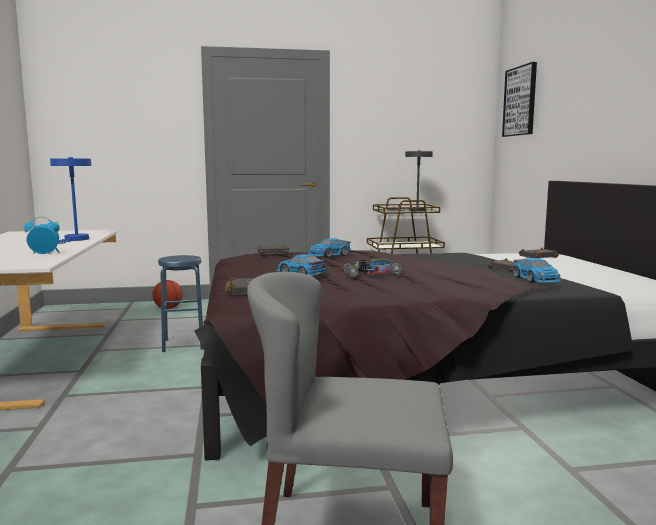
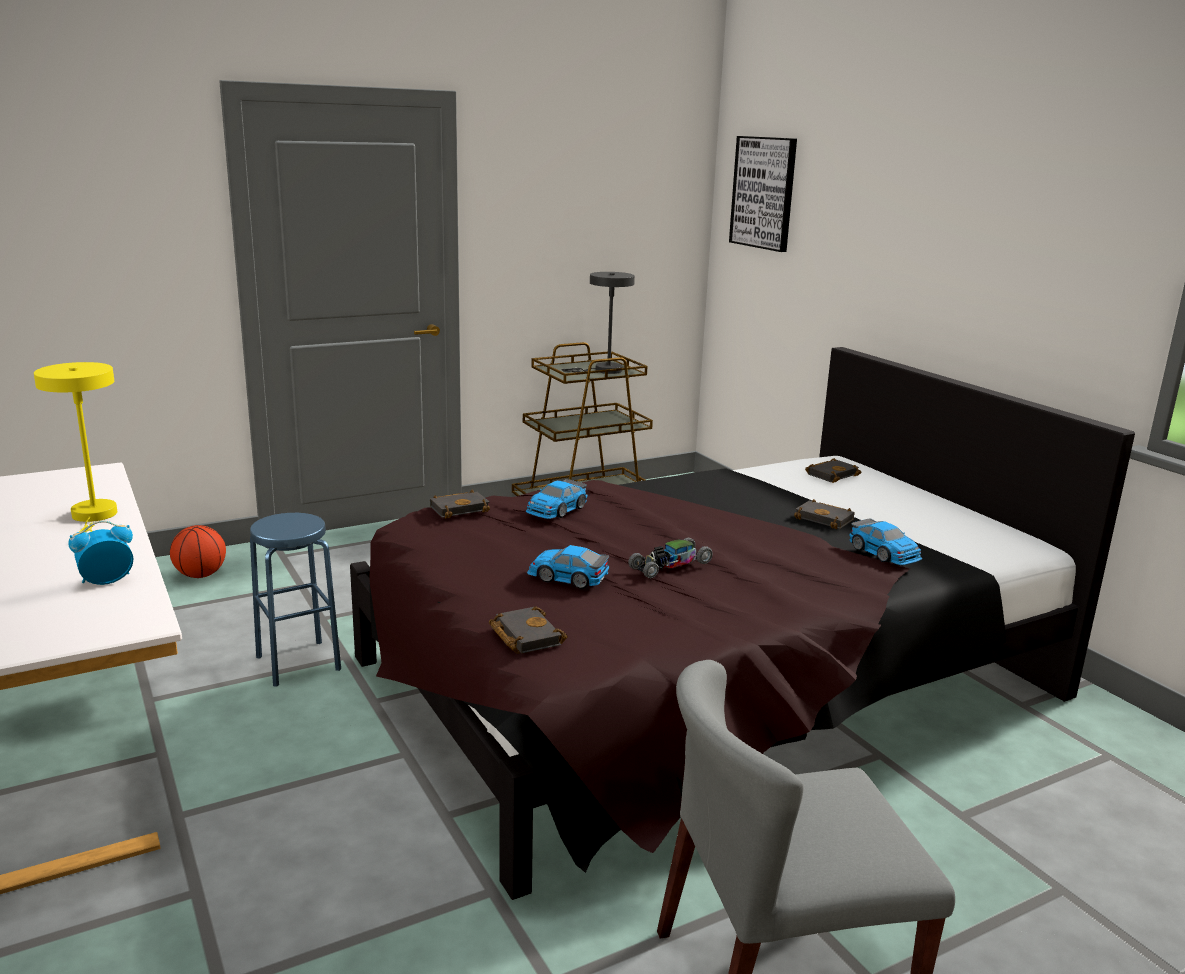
camera: 20 degrees left, 10 degrees up
blue table lamp [50,157,91,244] -> yellow table lamp [34,362,117,532]

